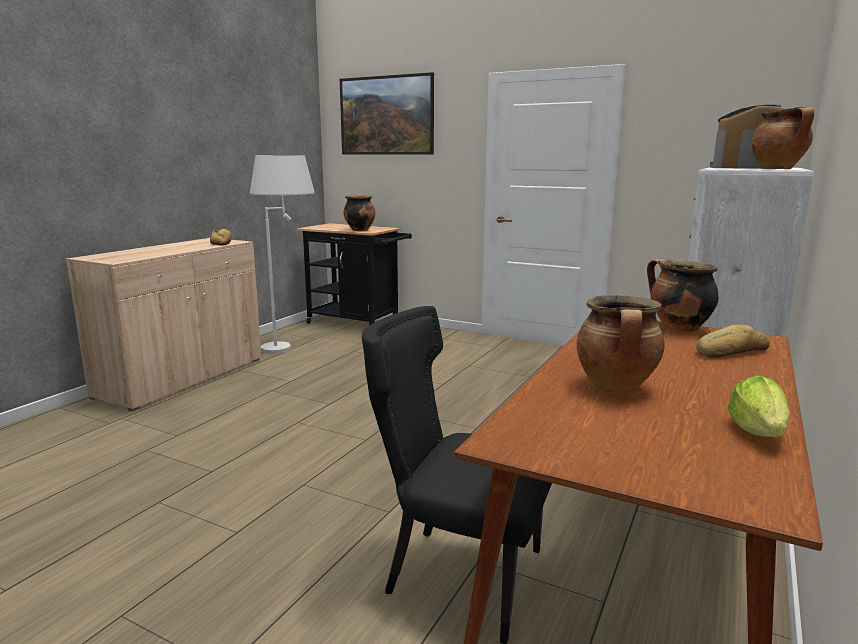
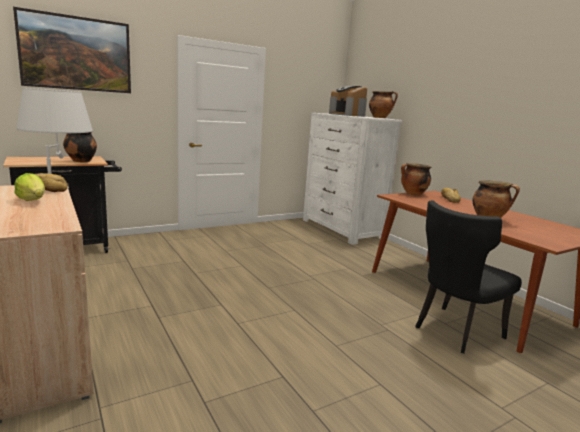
camera: 60 degrees left, 0 degrees up
lettuce [728,375,791,437] -> lettuce moved to [14,173,45,201]

